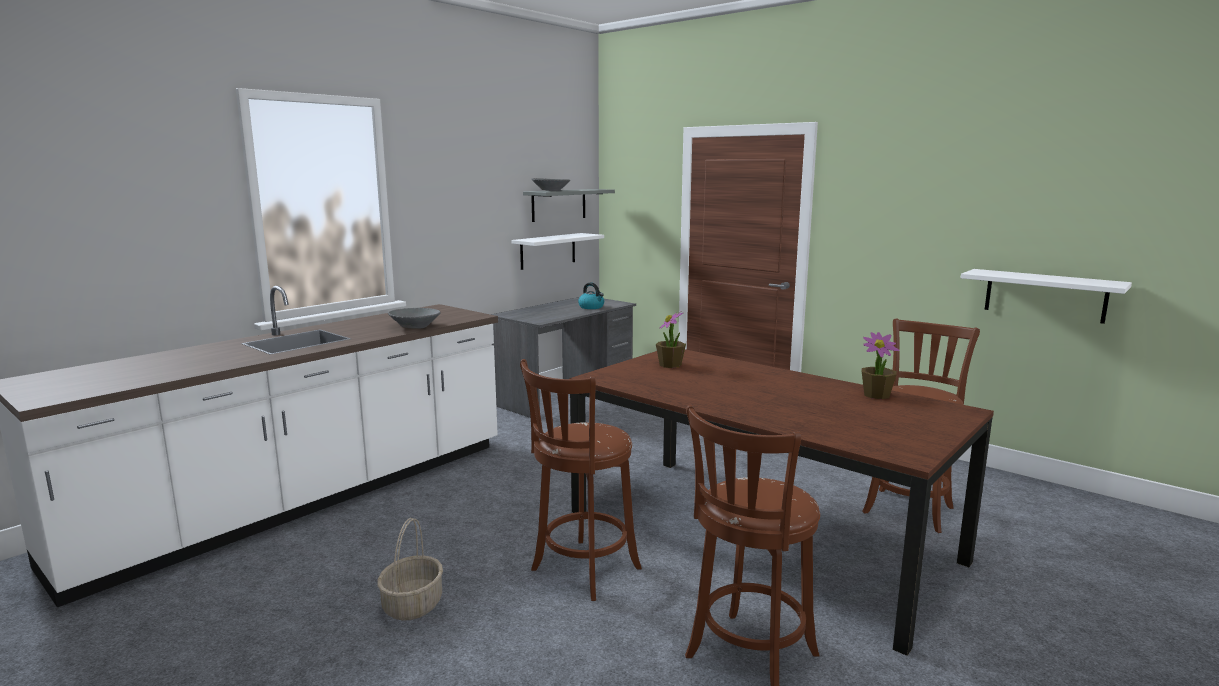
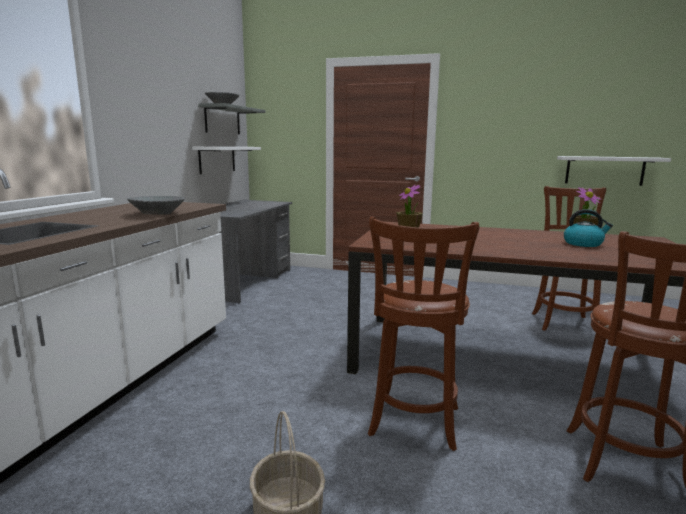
camera: 25 degrees left, 0 degrees up
kettle [578,283,604,309] -> kettle moved to [564,209,613,247]

